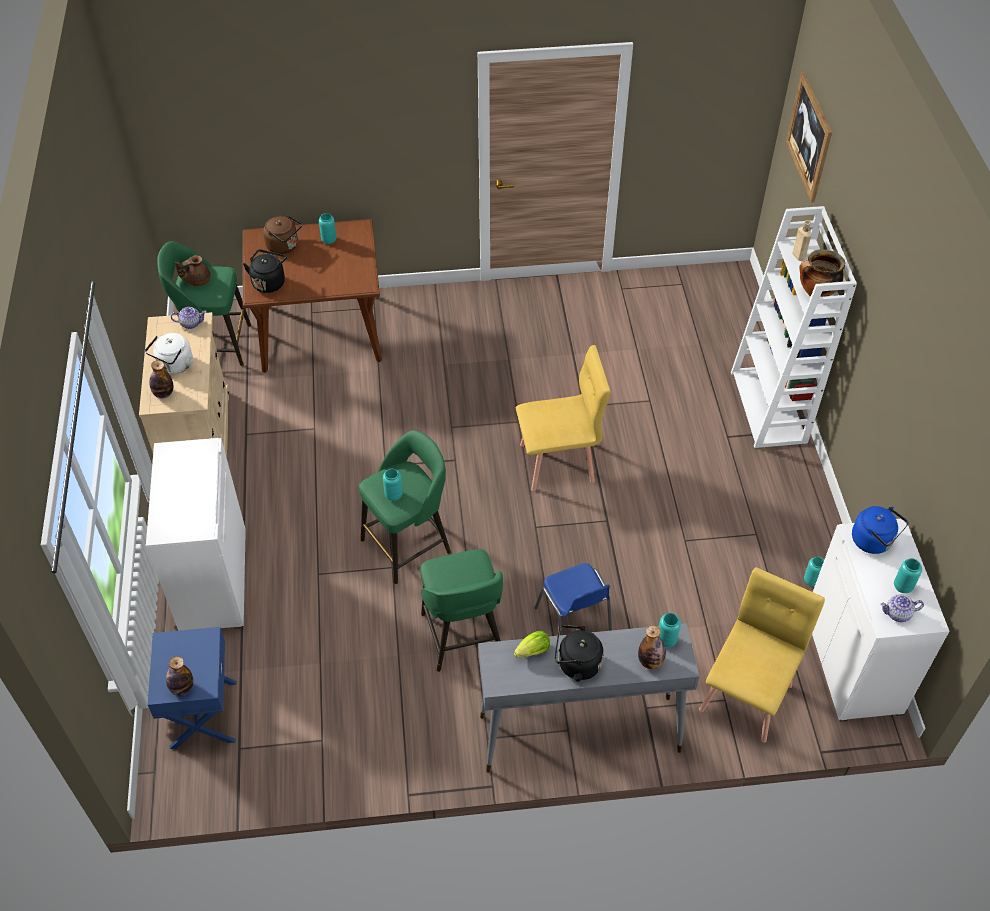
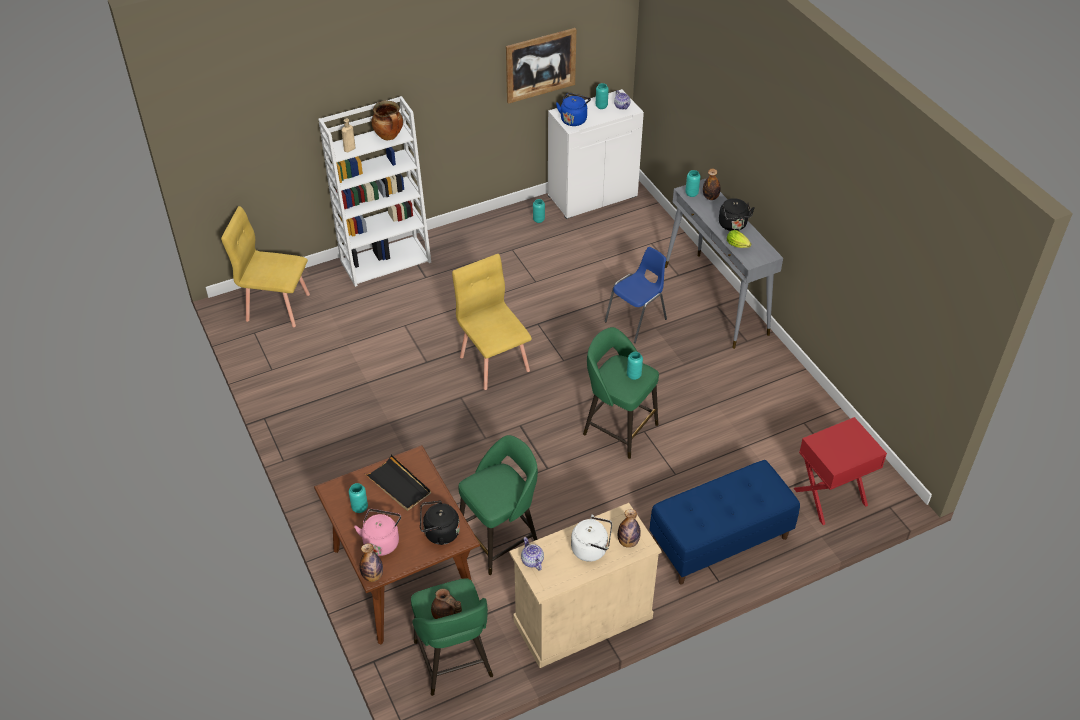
camera: 110 degrees left, 5 degrees down
white cabinet [146,438,246,631] -> blue bench [650,460,800,584]
blue nightstand [147,627,237,749] -> red nightstand [793,417,887,525]
bottle [166,656,193,696] -> bottle moved to [360,543,383,582]
brown kettle [263,215,302,254] -> pink kettle [354,509,401,556]
green stool [420,549,503,672] -> green stool moved to [458,435,538,575]
yellow chair [699,567,825,743] -> yellow chair moved to [221,206,310,327]
picture [786,72,832,203] -> picture moved to [506,28,576,104]
none -> black tray [365,454,431,511]

